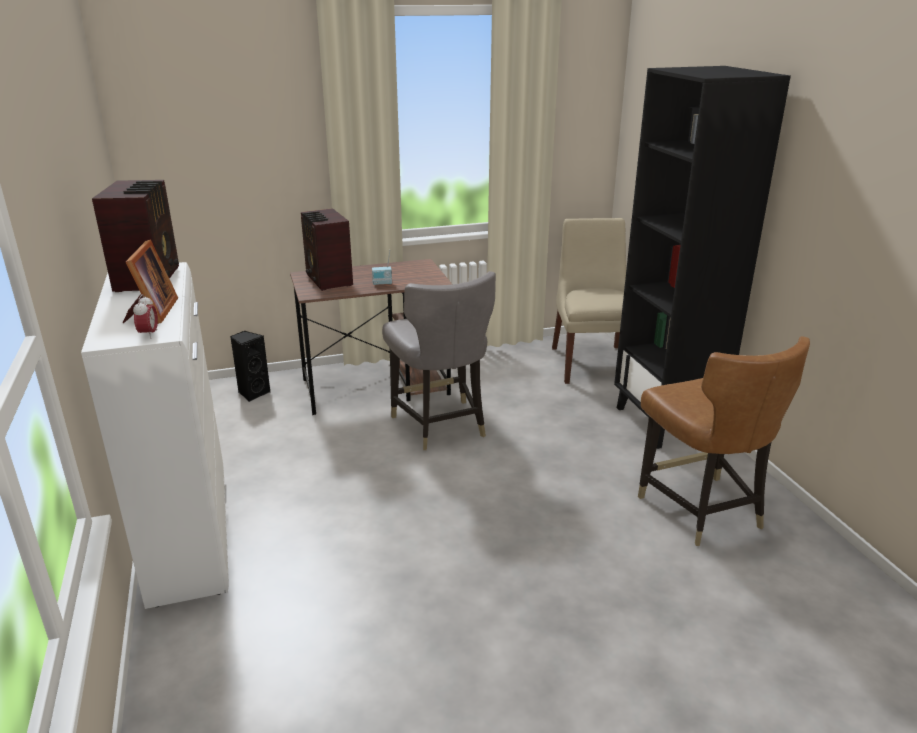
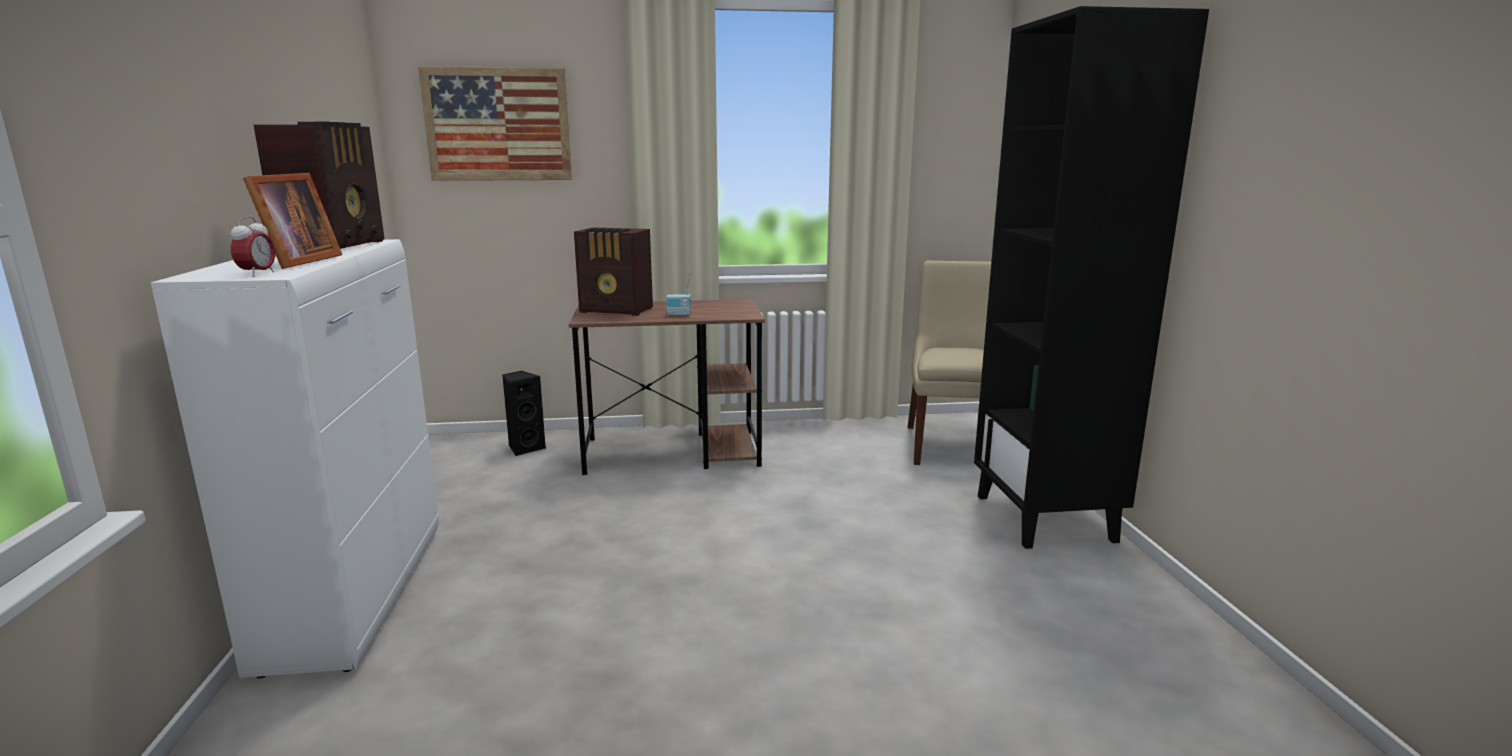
camera: 10 degrees right, 10 degrees down
radio [301,208,353,291] -> radio turned 60 degrees counterclockwise [574,227,653,316]
grey chair [382,271,496,450] -> none
brown chair [638,336,810,546] -> none
none -> picture [418,66,572,181]

